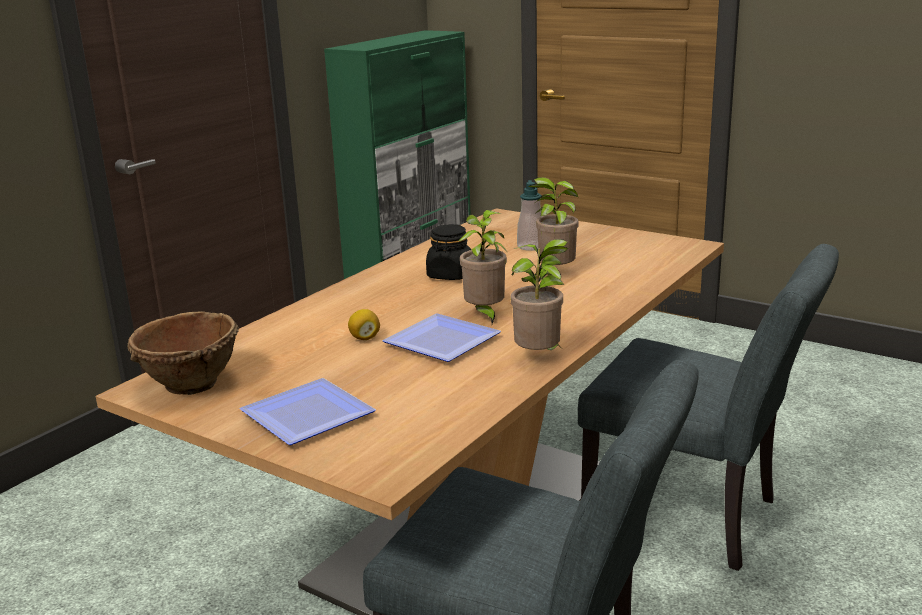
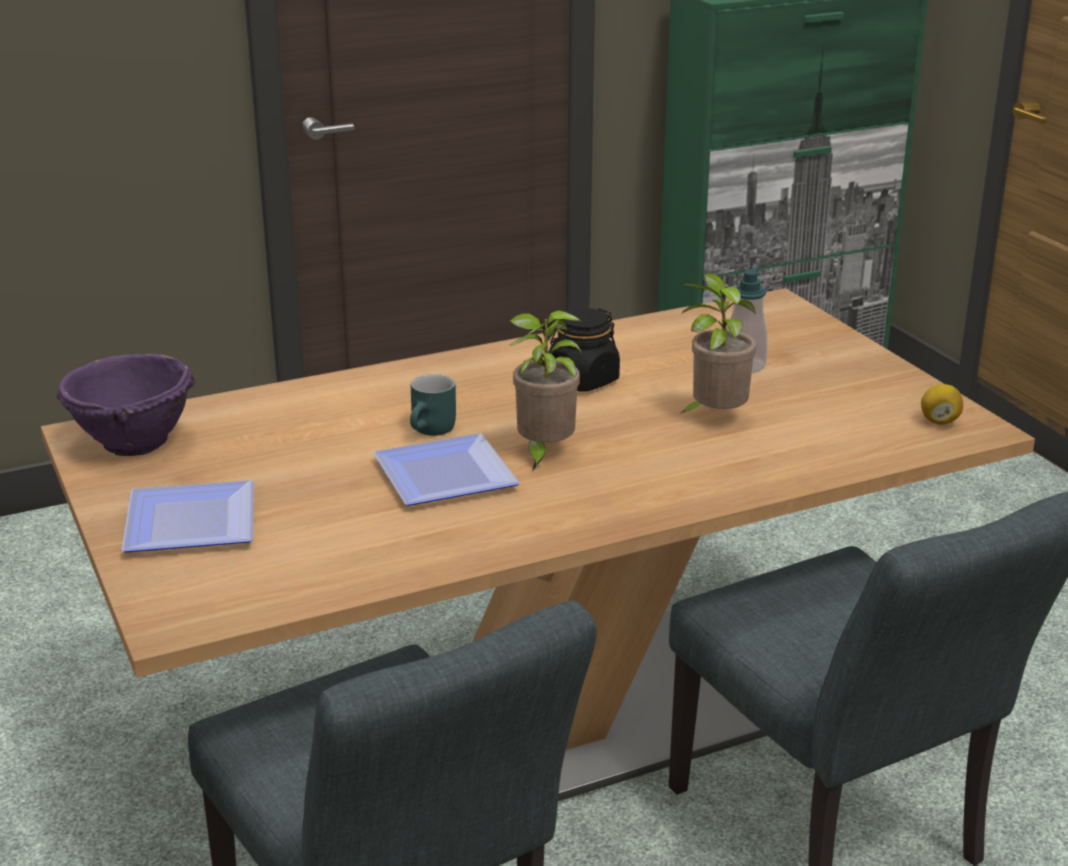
camera: 30 degrees right, 5 degrees up
brown bowl [127,311,239,395] -> purple bowl [56,354,195,456]
lemon [348,309,380,340] -> lemon moved to [921,384,963,425]
potted plant [511,239,568,350] -> none
none -> turquoise mug [410,374,456,436]

